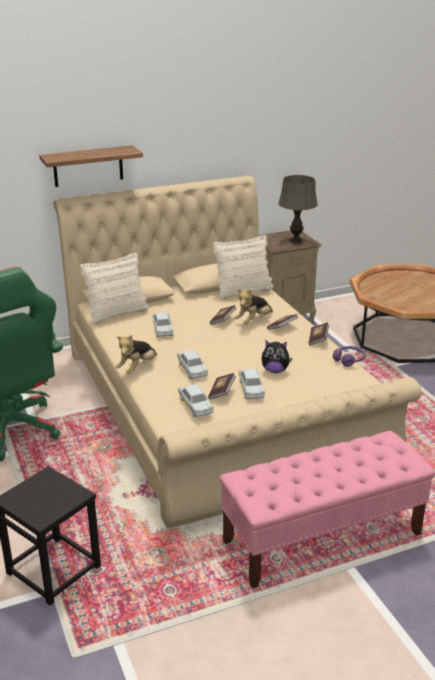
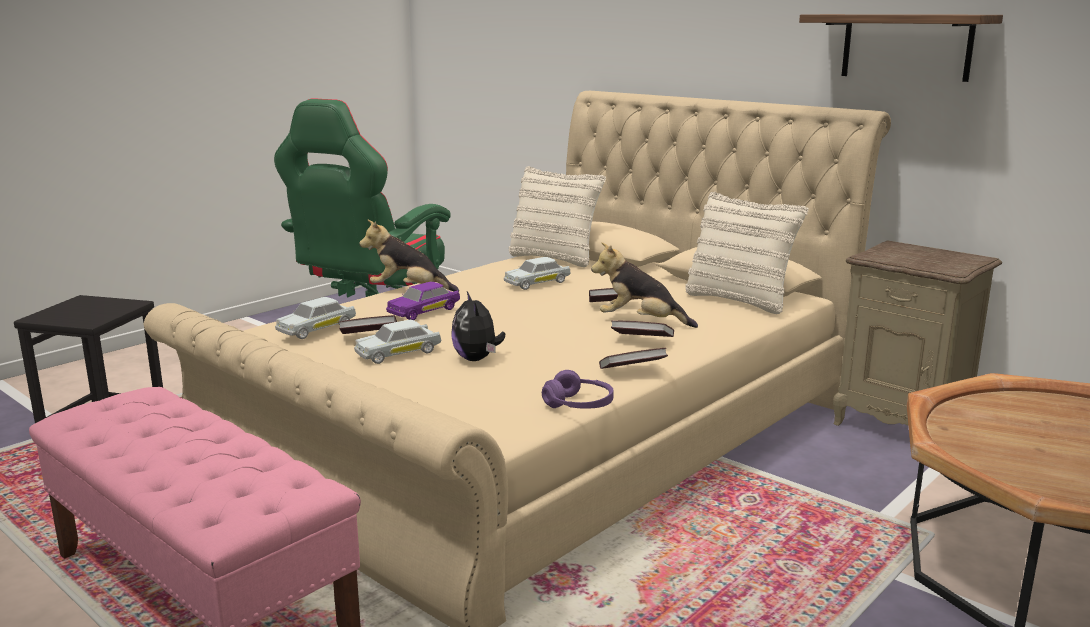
camera: 65 degrees right, 10 degrees down
shelf [39,145,143,187] -> shelf moved to [799,14,1003,82]
white toy car [177,350,208,379] -> purple toy car [386,282,460,320]
grey table lamp [279,175,318,243] -> none

